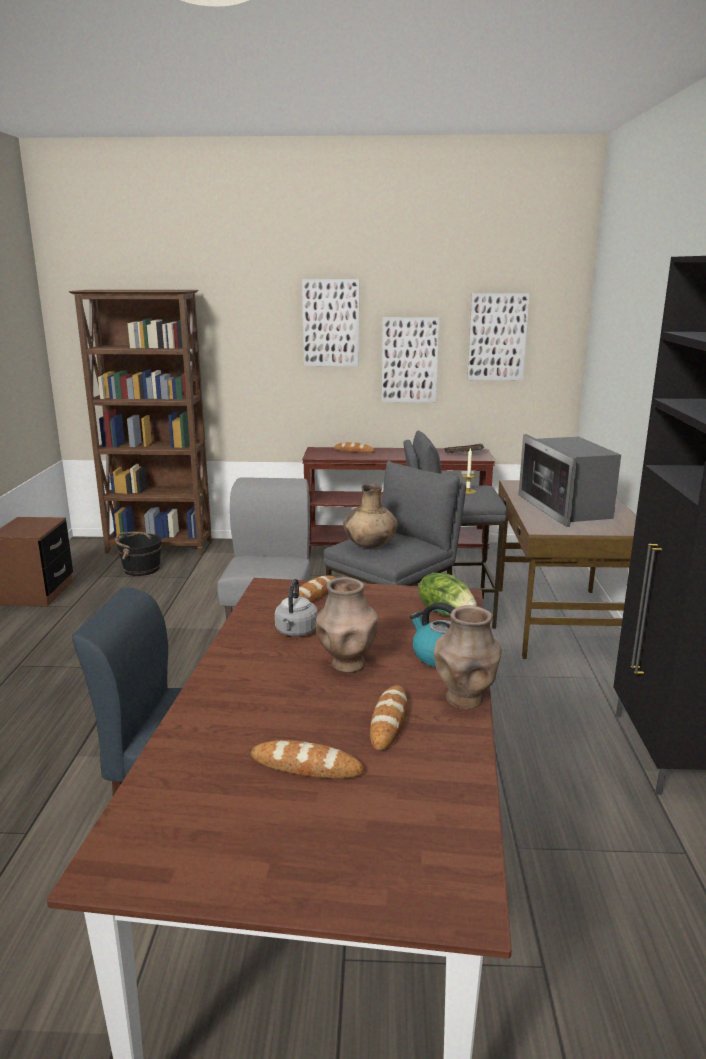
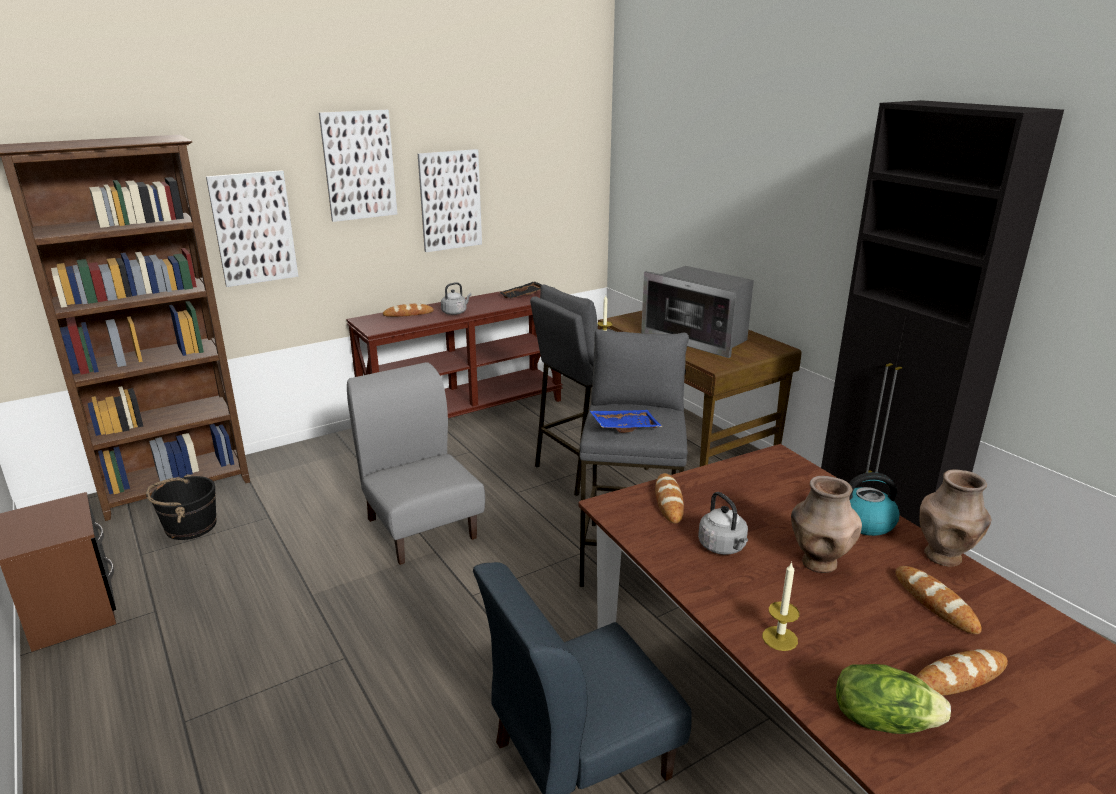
camera: 35 degrees left, 5 degrees up
brown vase [343,484,398,548] -> blue tray [590,410,662,433]
lettuce [418,573,477,616] -> lettuce moved to [836,664,951,734]
picture [467,293,530,380] -> picture moved to [206,170,298,287]
none -> grey kettle [441,282,472,315]
none -> candle [762,561,800,651]

